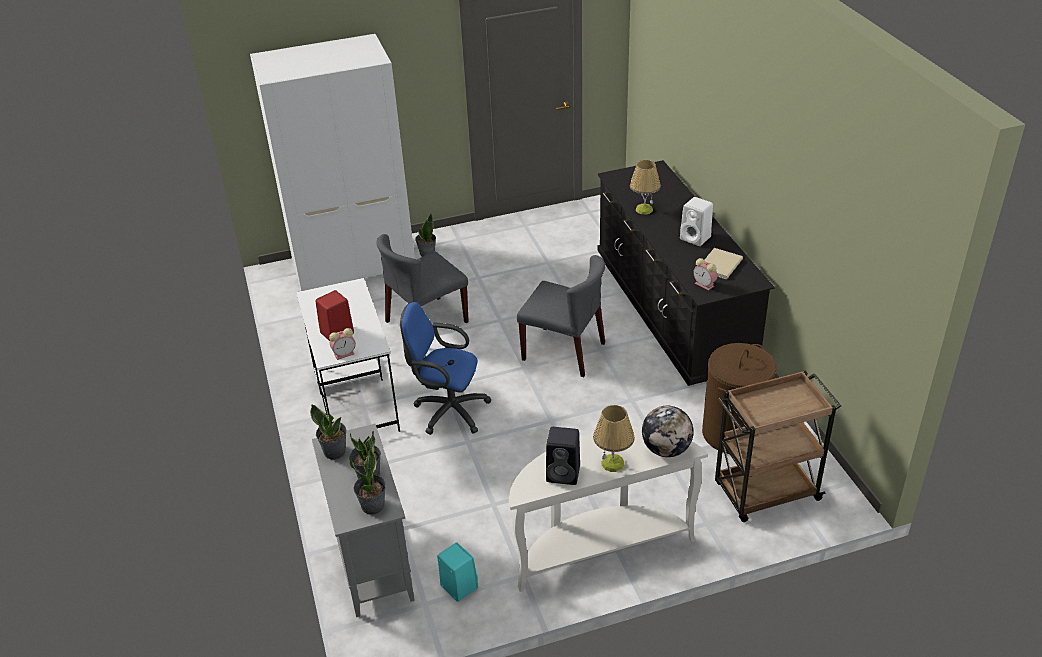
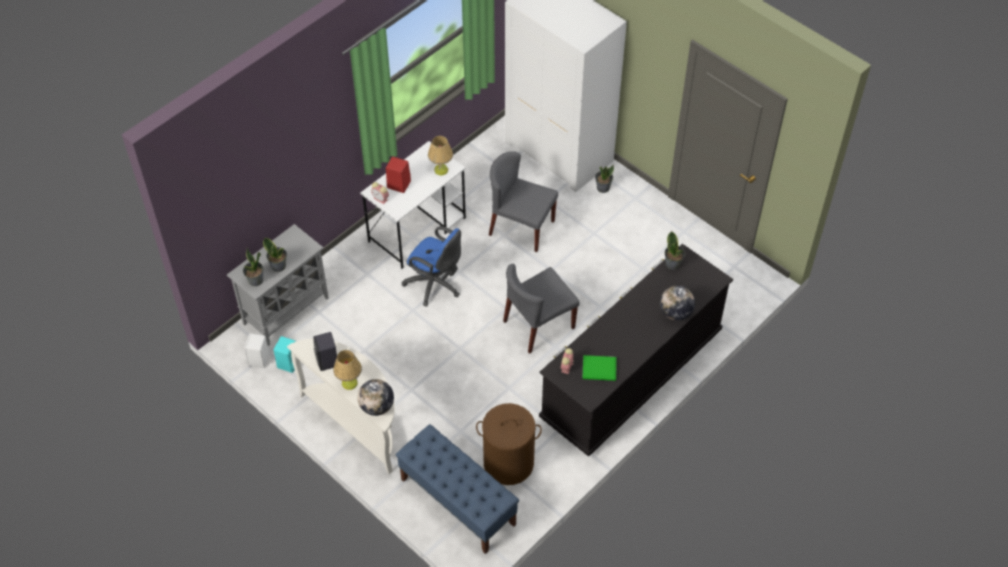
camera: 60 degrees right, 15 degrees up
potted plant [310,404,346,460] -> potted plant moved to [665,231,685,270]
blue office chair [400,302,492,435] -> blue office chair turned 135 degrees clockwise [402,226,461,307]
grey chair [517,255,605,377] -> grey chair turned 60 degrees clockwise [503,264,580,354]
table lamp [630,160,661,215] -> table lamp moved to [428,136,453,175]
white speaker [680,197,713,246] -> white speaker moved to [245,334,270,368]
beige book [705,248,743,279] -> green book [582,355,617,381]
brown cart [715,370,841,522] -> blue bench [396,424,519,554]
none -> globe [660,286,695,320]

